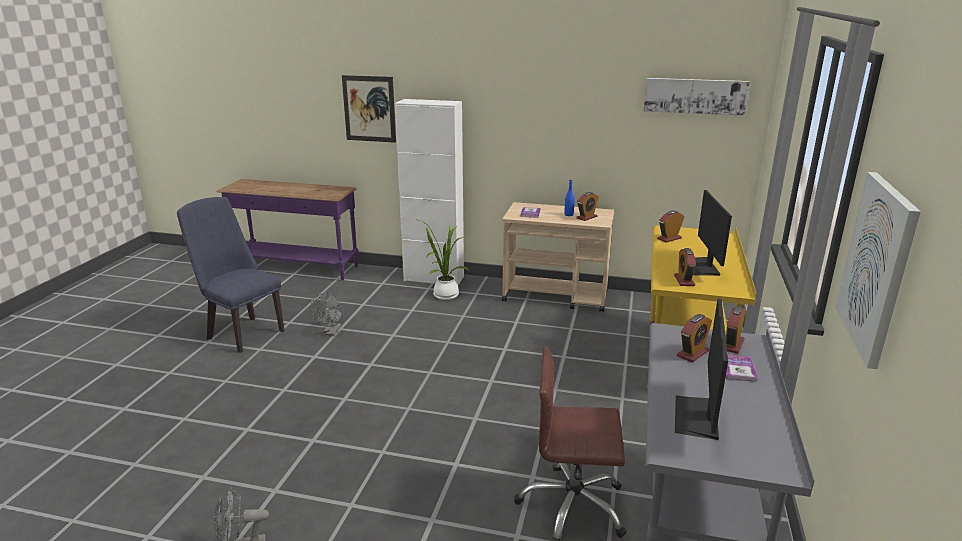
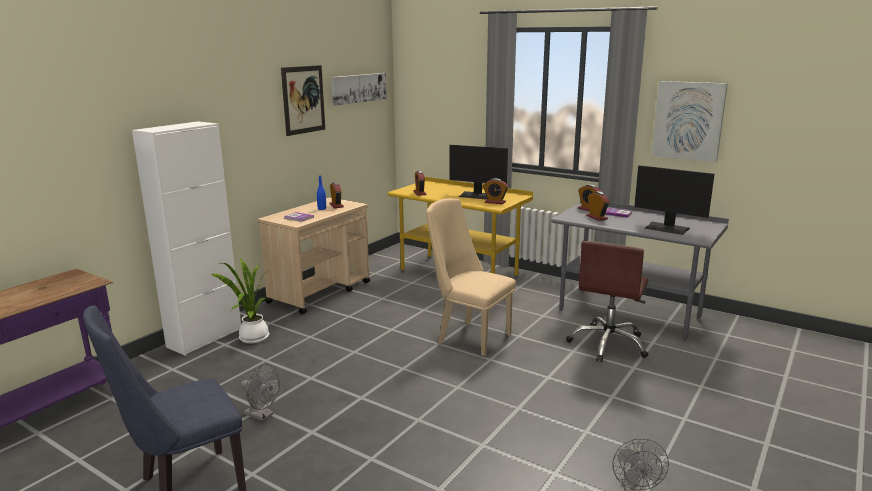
camera: 70 degrees left, 5 degrees down
picture [342,75,396,143] -> picture moved to [281,65,325,136]
none -> beige chair [426,198,516,356]

